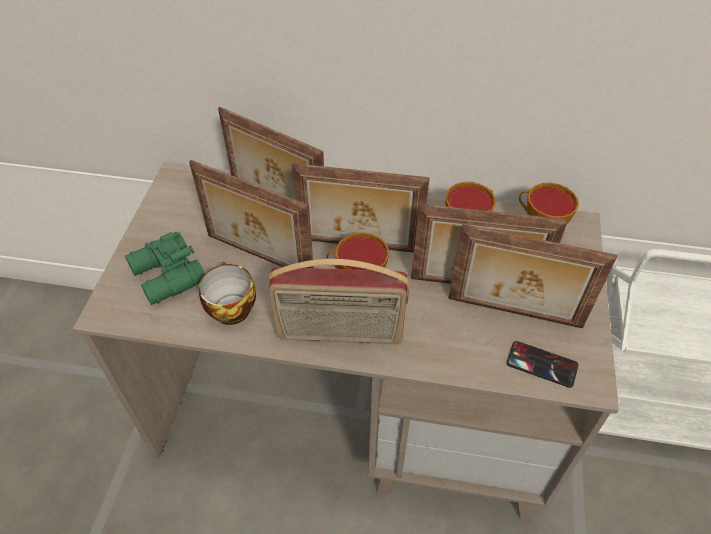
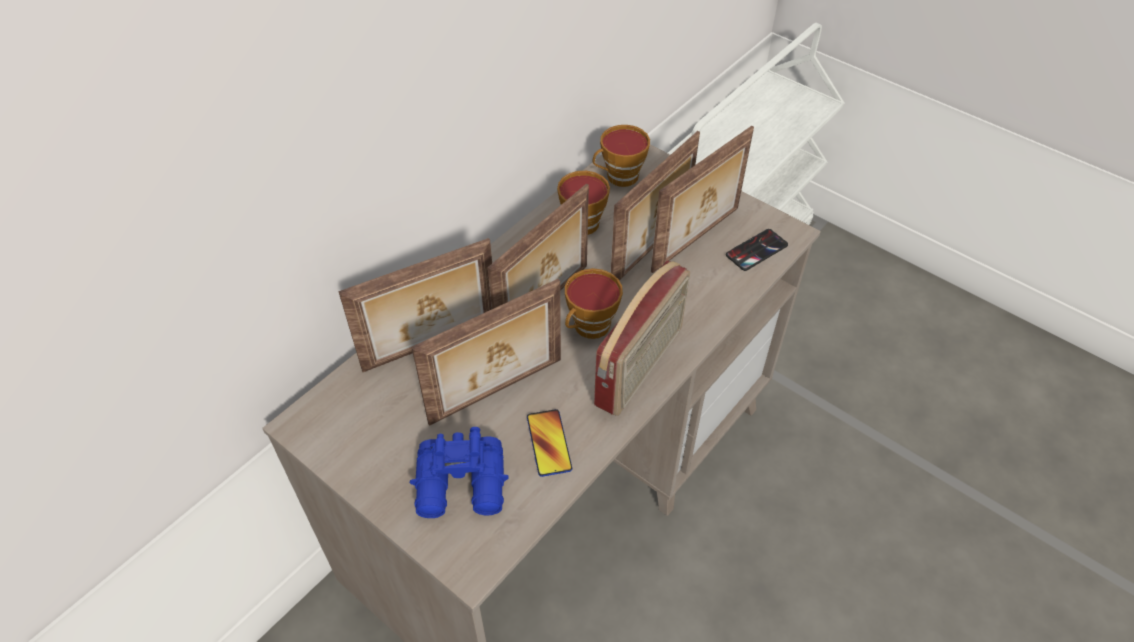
camera: 60 degrees left, 0 degrees up
green binoculars [125,232,205,305] -> blue binoculars [410,427,509,518]
cup [198,262,256,325] -> phone [527,409,572,477]

